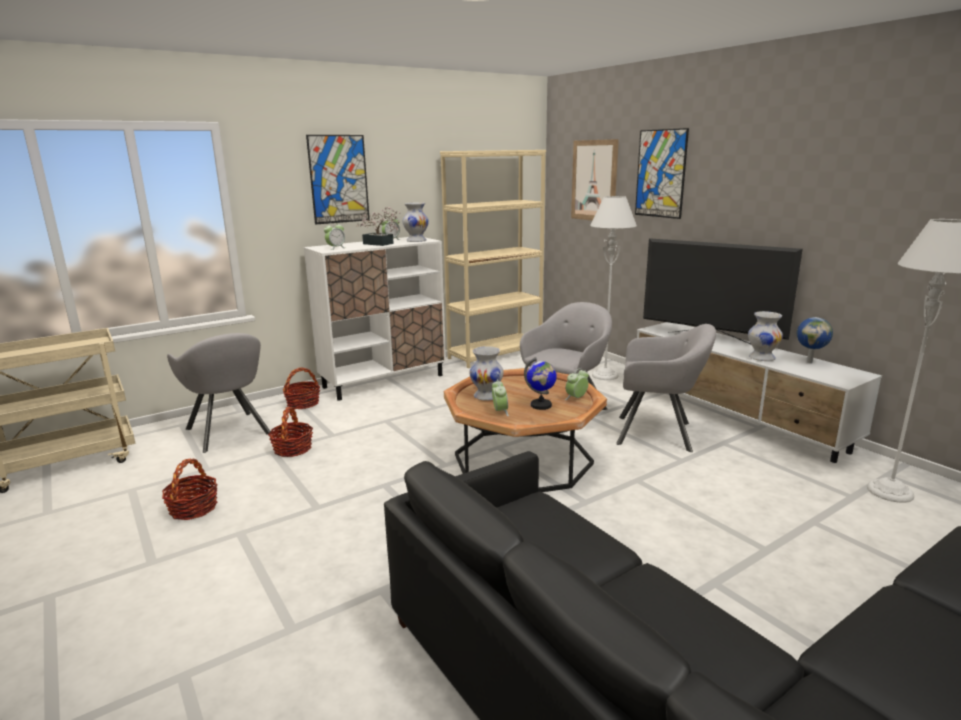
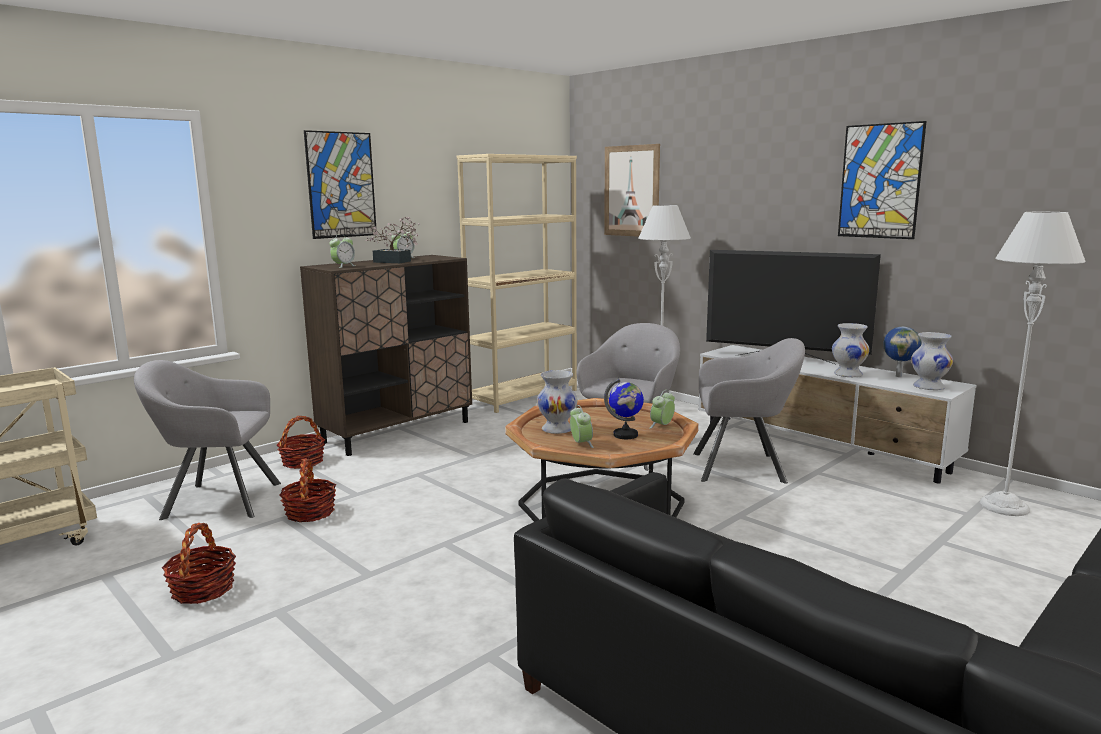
camera: 10 degrees left, 5 degrees down
grey armchair [167,333,270,453] -> grey armchair turned 135 degrees clockwise [134,360,281,520]
white cabinet [304,237,446,401] -> brown cabinet [300,255,472,456]
white vase [403,202,429,242] -> white vase moved to [911,332,953,390]
picture [635,128,689,219] -> picture moved to [838,121,926,239]

